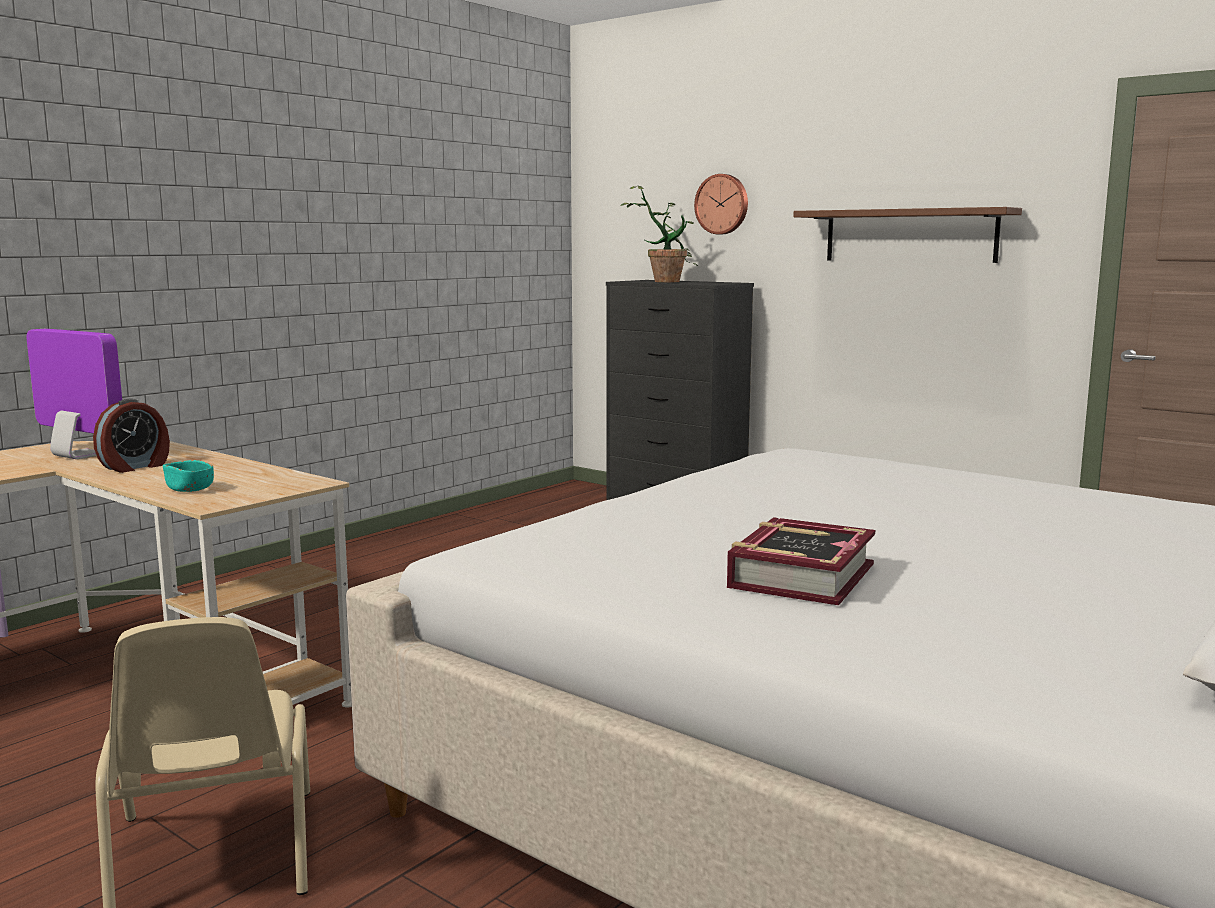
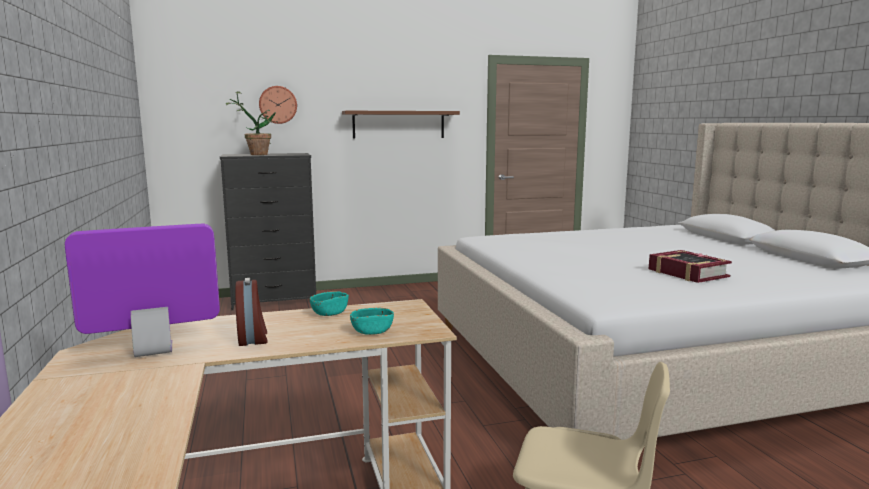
camera: 55 degrees left, 0 degrees up
none -> turquoise bowl [310,291,349,316]

